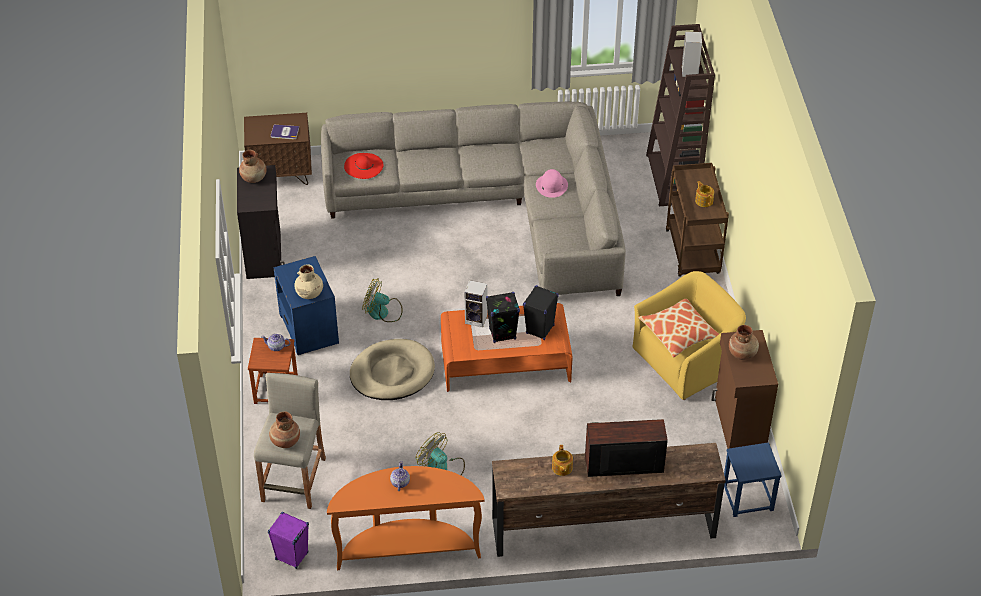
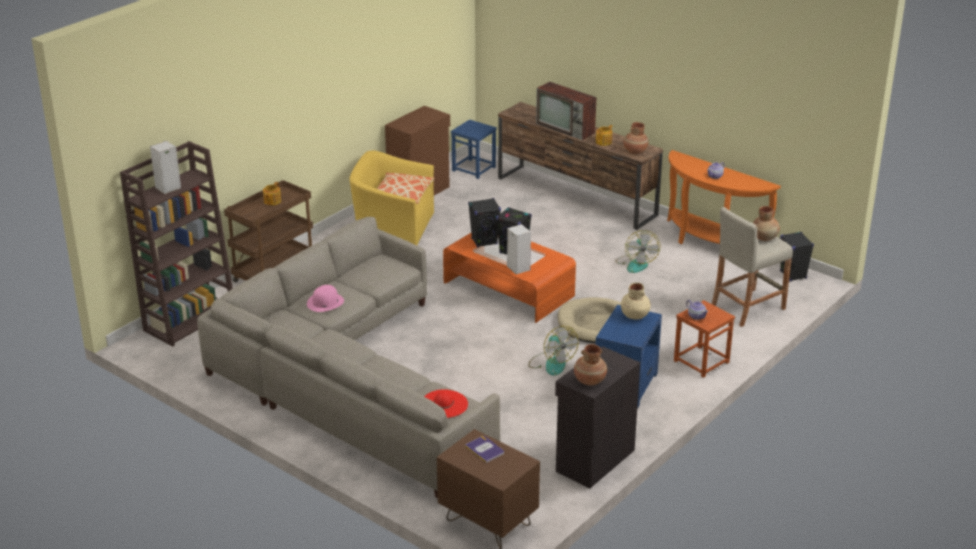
camera: 135 degrees left, 15 degrees down
purple speaker [268,512,309,569] -> black speaker [780,232,814,281]
brown vase [729,325,759,360] -> brown vase moved to [623,122,648,154]

